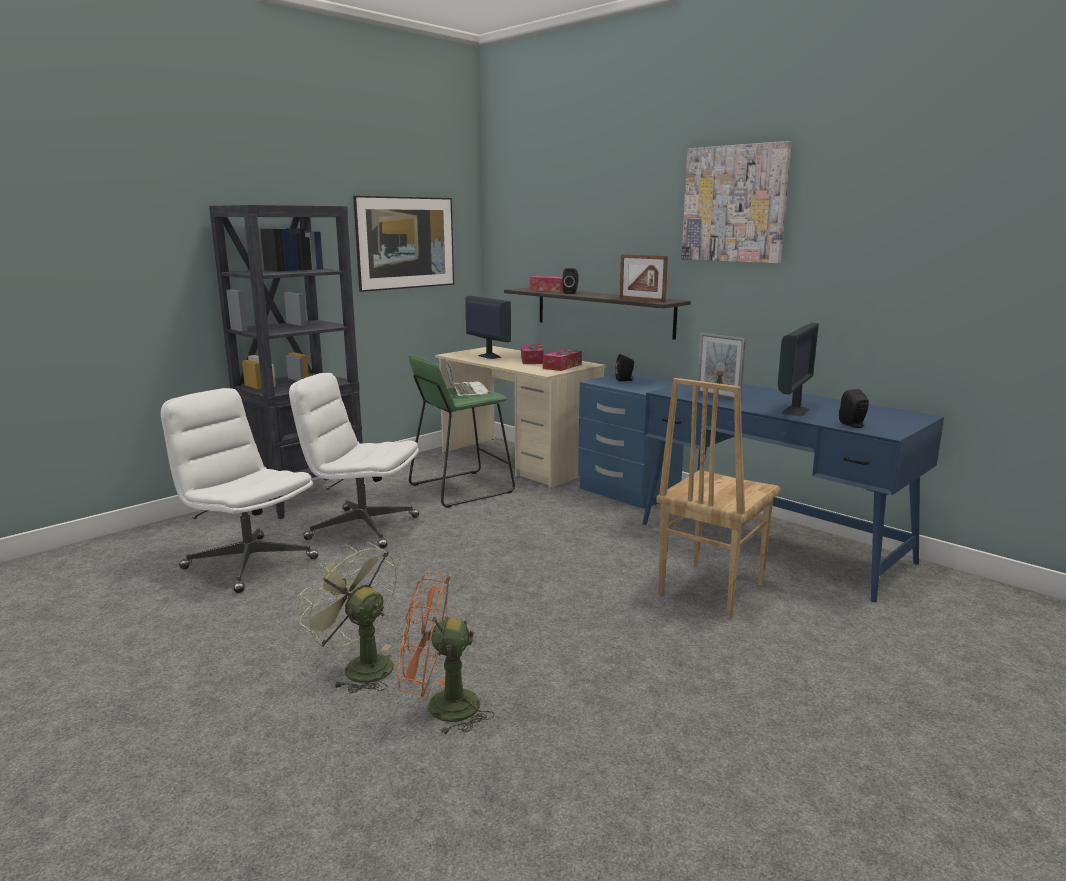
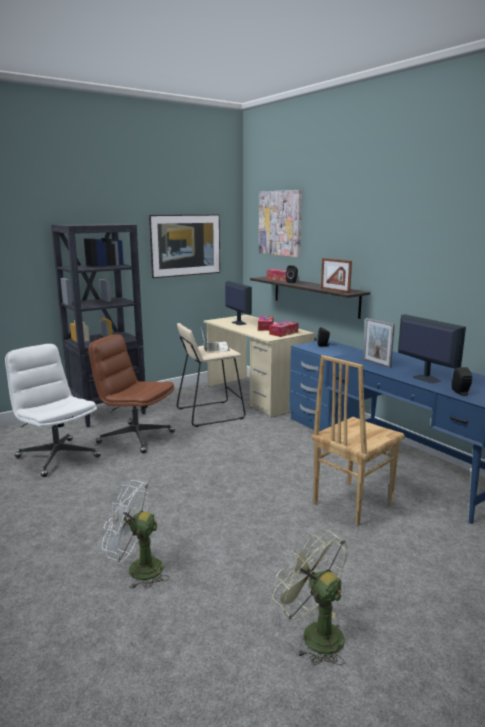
camera: 10 degrees right, 0 degrees up
white office chair [289,373,419,548] -> brown office chair [88,334,175,453]
green fan [299,542,397,693] -> green fan moved to [272,530,348,665]
orange fan [398,572,494,736] -> white fan [102,480,170,589]
green stool [409,355,515,508] -> beige stool [177,323,246,427]
picture [681,141,792,263] -> picture moved to [259,190,302,257]
monitor [778,323,819,416] -> monitor turned 75 degrees counterclockwise [398,314,466,384]

